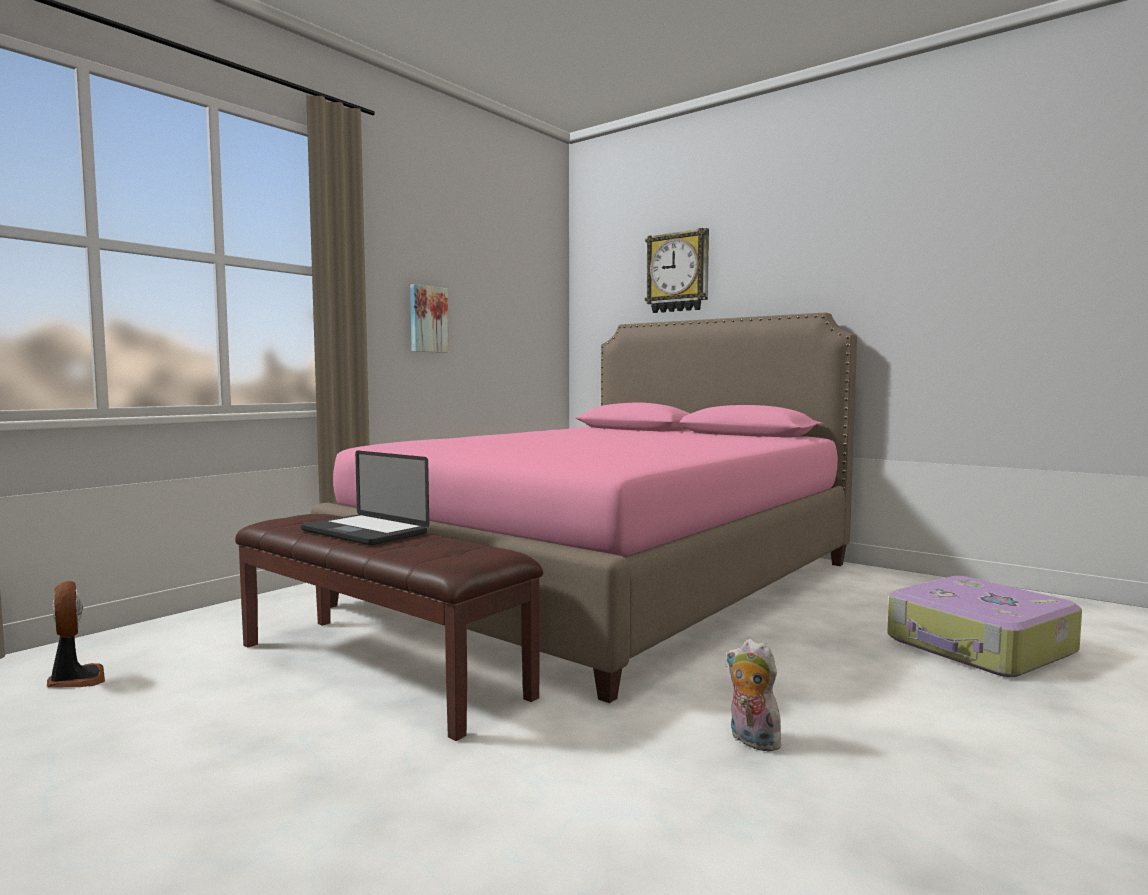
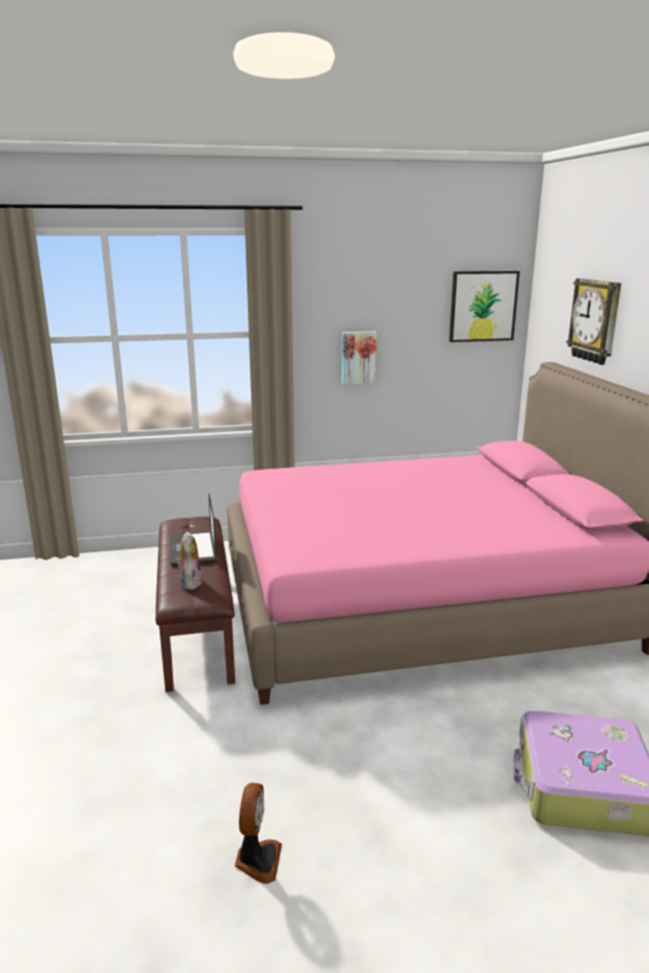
camera: 40 degrees right, 15 degrees up
fan [47,581,105,687] -> fan moved to [235,783,282,884]
plush toy [726,639,781,751] -> plush toy moved to [175,531,203,590]
none -> picture [449,271,520,342]

